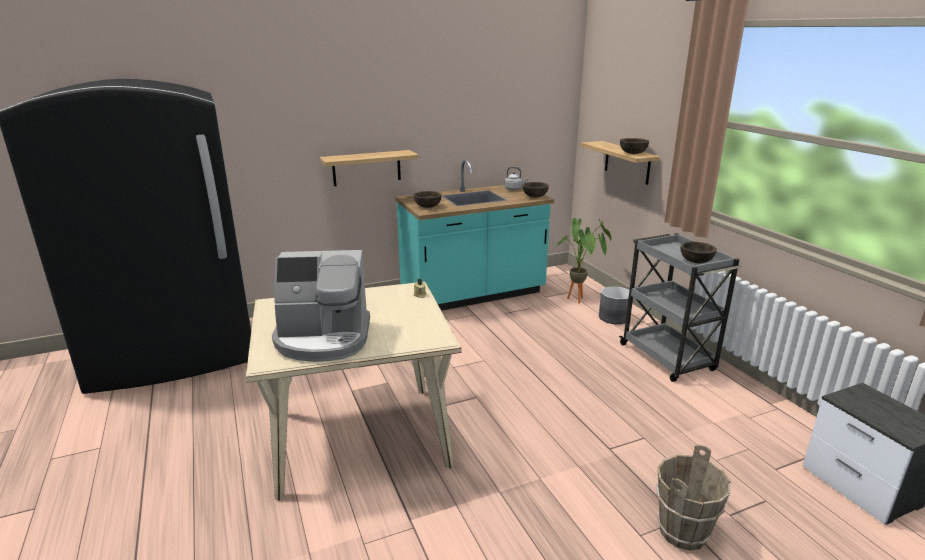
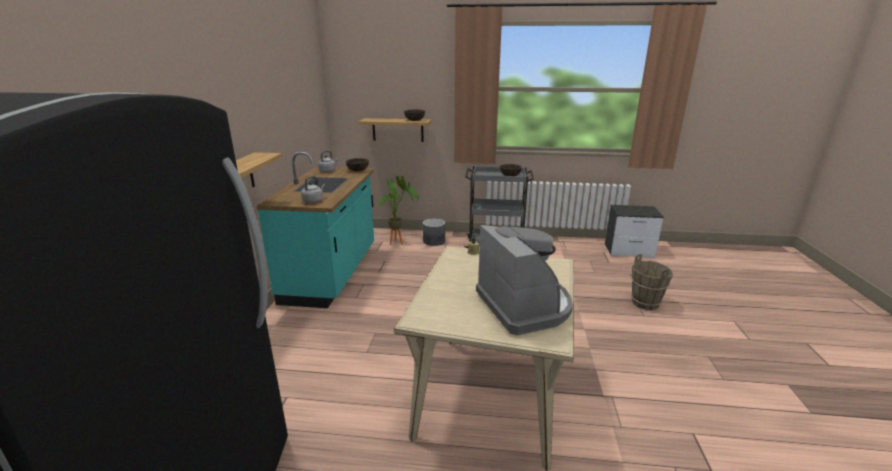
camera: 60 degrees left, 0 degrees up
coffee machine [272,250,370,362] -> coffee machine turned 45 degrees counterclockwise [476,225,573,335]
brown bowl [414,191,442,208] -> grey kettle [301,176,325,203]

